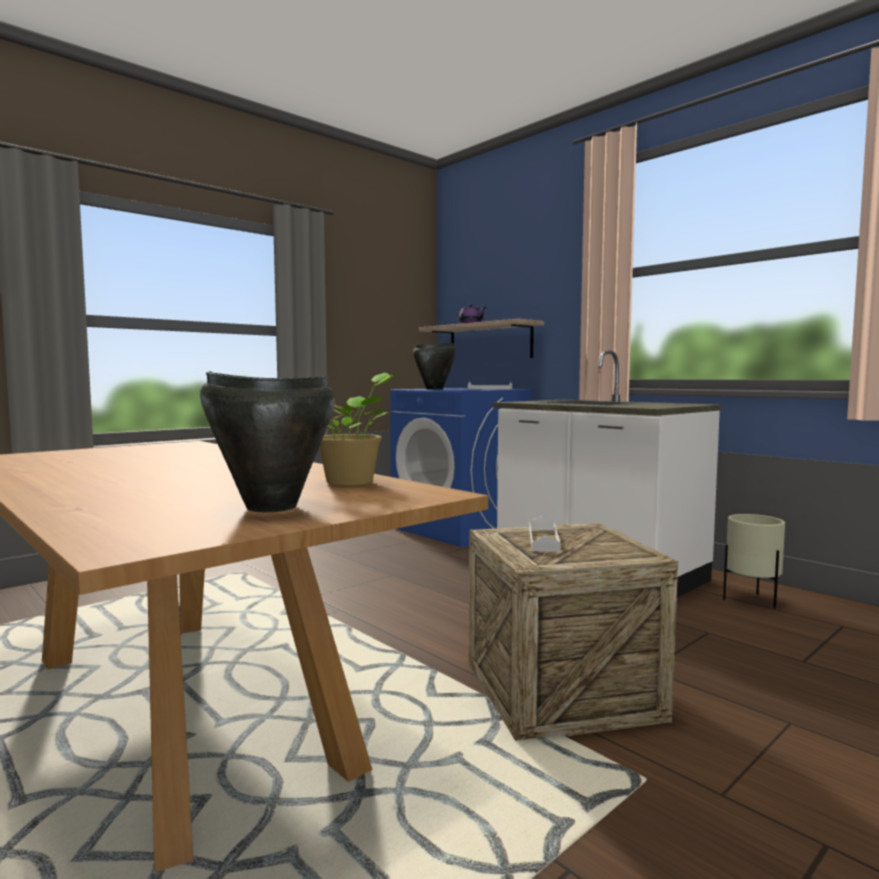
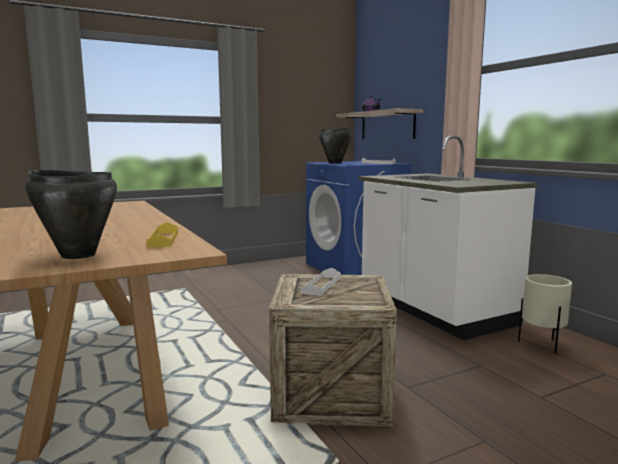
camera: 15 degrees right, 5 degrees up
potted plant [319,373,398,486] -> yellow tray [147,222,178,248]

